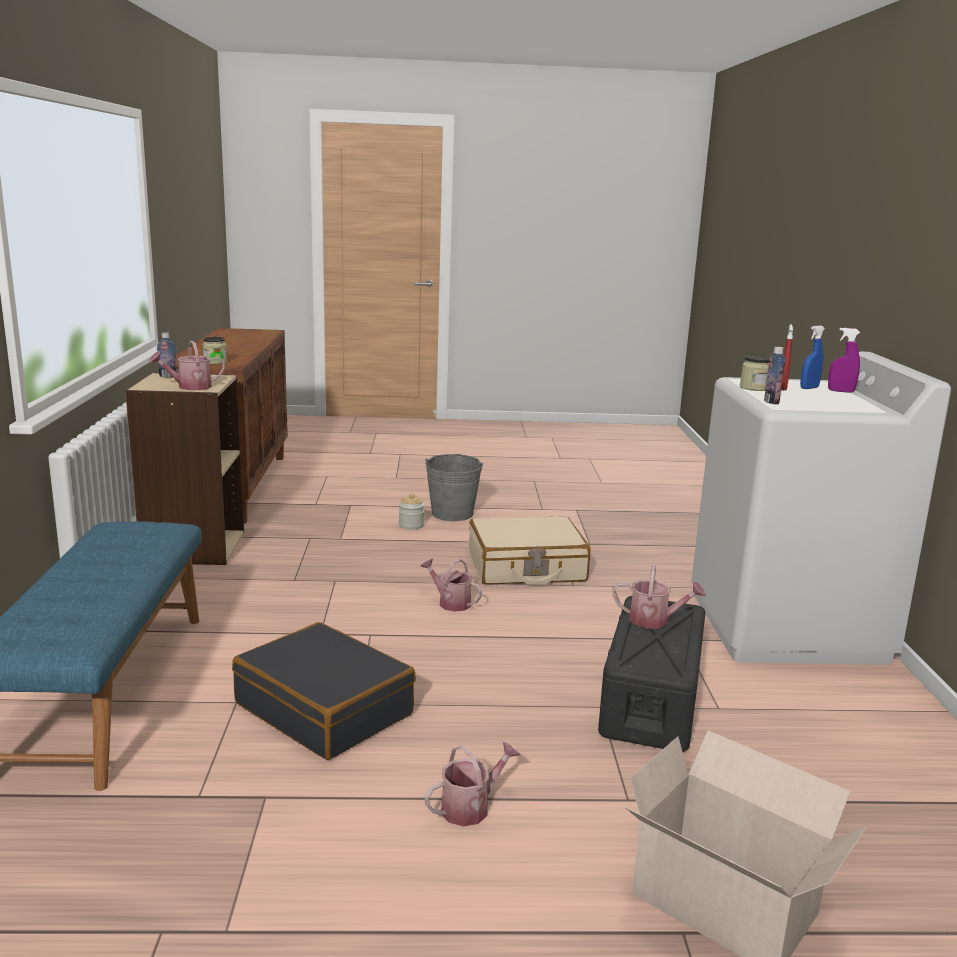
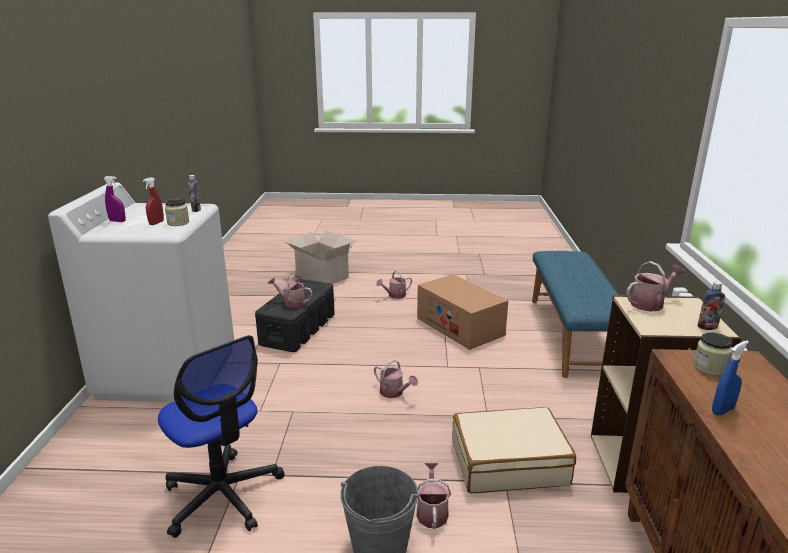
camera: 175 degrees left, 5 degrees up
black suitcase [232,622,416,760] -> cardboard box [417,274,508,350]
jar [399,493,424,530] -> watering can [417,463,451,529]
beige suitcase [469,516,591,586] -> beige suitcase moved to [452,407,576,493]
blue spray bottle [800,326,825,389] -> blue spray bottle moved to [712,341,749,415]
none -> office chair [158,335,285,538]

